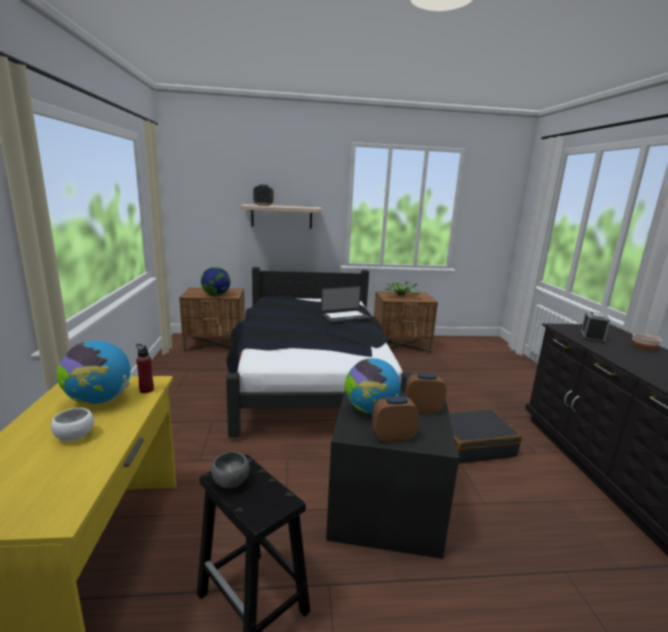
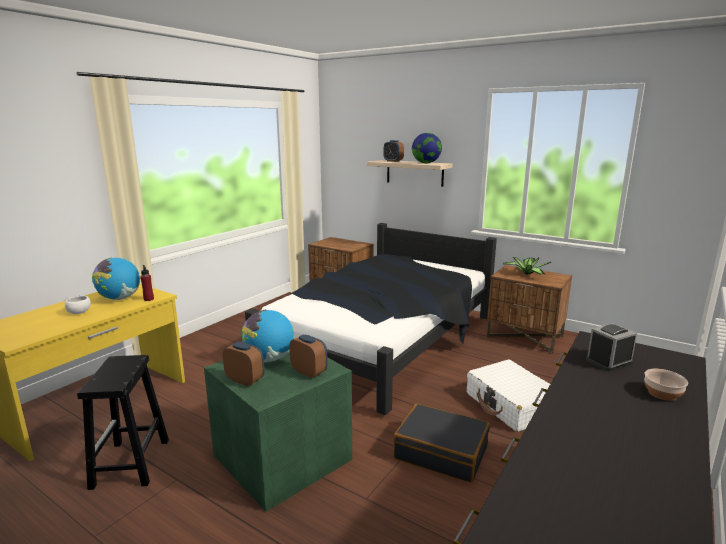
camera: 40 degrees right, 0 degrees up
globe [201,267,230,296] -> globe moved to [412,133,442,163]
grey bowl [211,452,249,488] -> none
laptop [321,286,371,323] -> none
black storage box [326,391,459,559] -> green storage box [204,351,352,512]
none -> white suitcase [467,359,550,432]

